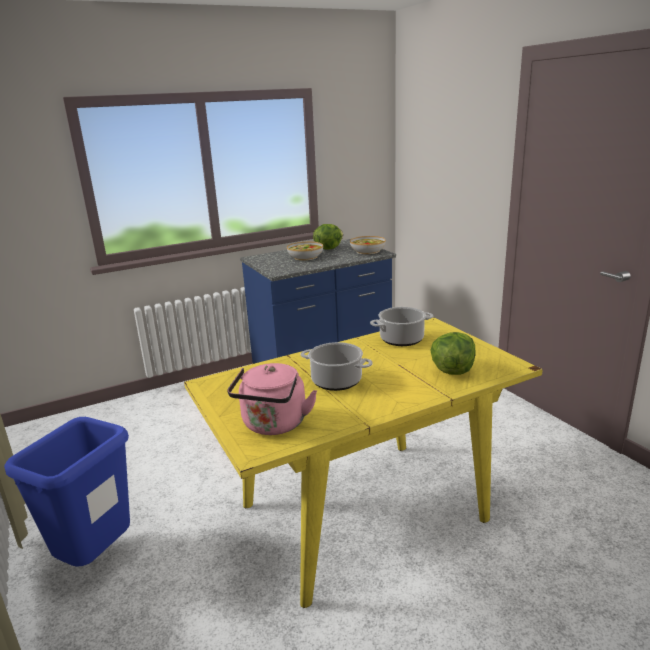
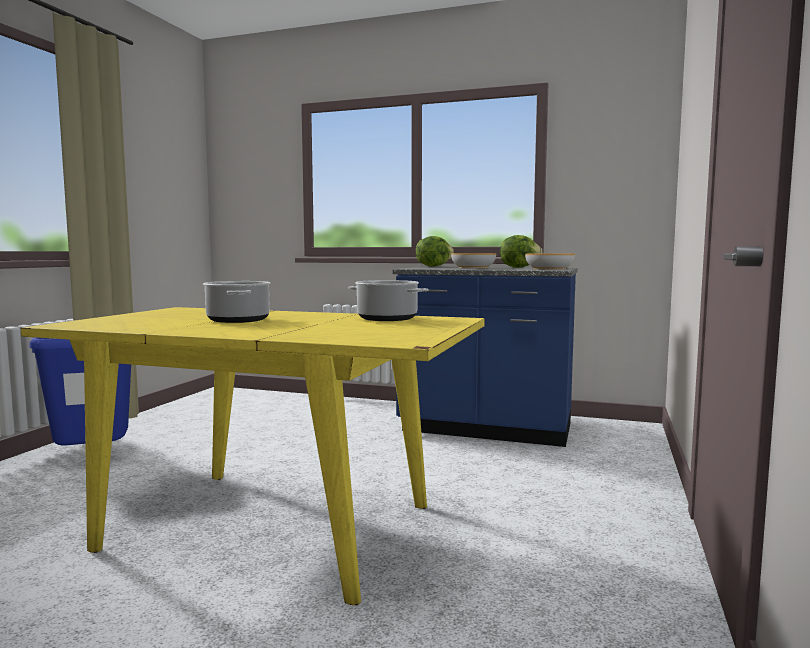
camera: 45 degrees right, 15 degrees down
pink kettle [228,363,317,435] -> none
lettuce [430,332,476,375] -> lettuce moved to [415,236,454,267]

